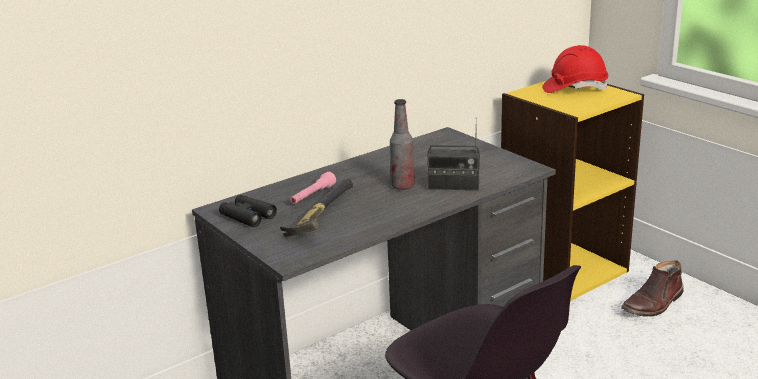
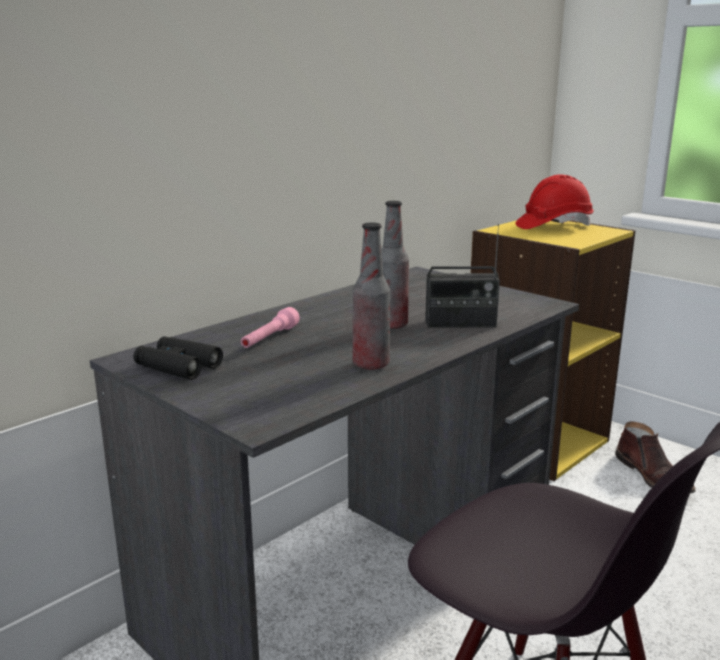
camera: 10 degrees left, 5 degrees down
hammer [280,178,353,237] -> none
brown boot [621,260,683,317] -> brown boot turned 60 degrees counterclockwise [615,421,695,494]
none -> bottle [353,222,390,370]

